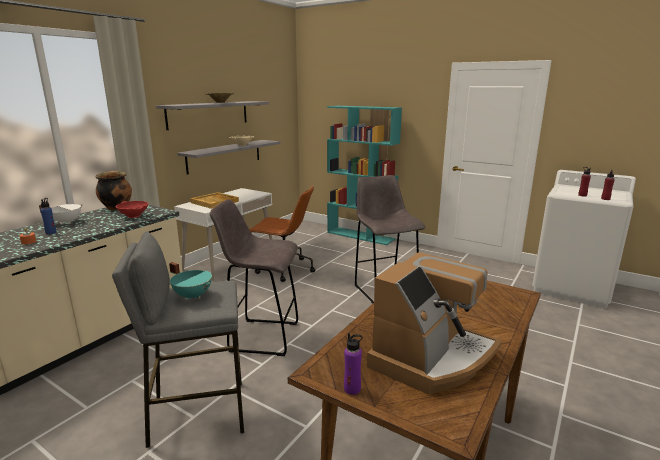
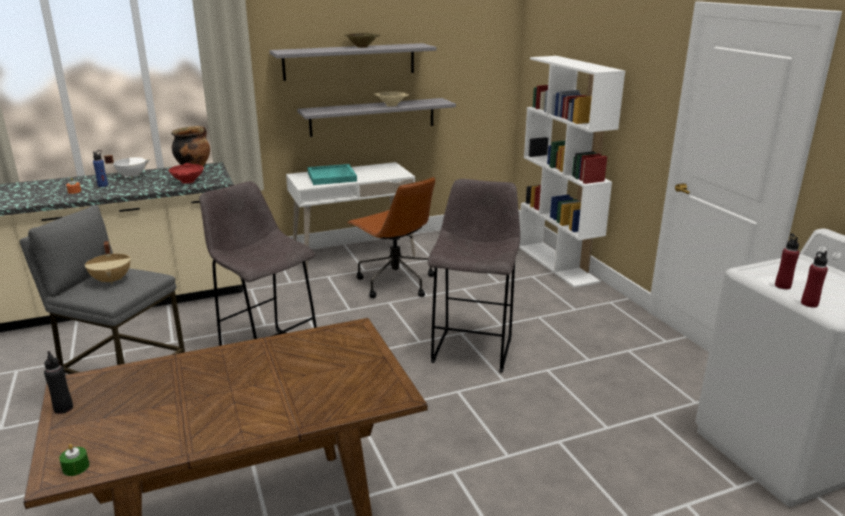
camera: 35 degrees right, 5 degrees up
turquoise cooking pot [169,262,212,300] -> beige cooking pot [85,241,131,285]
beige tray [190,192,239,209] -> turquoise tray [307,164,357,185]
turquoise bookcase [327,106,402,245] -> white bookcase [519,56,625,288]
purple bottle [344,333,363,395] -> black bottle [44,351,73,414]
coffee machine [367,252,502,394] -> none
none -> green candle [59,444,89,476]

